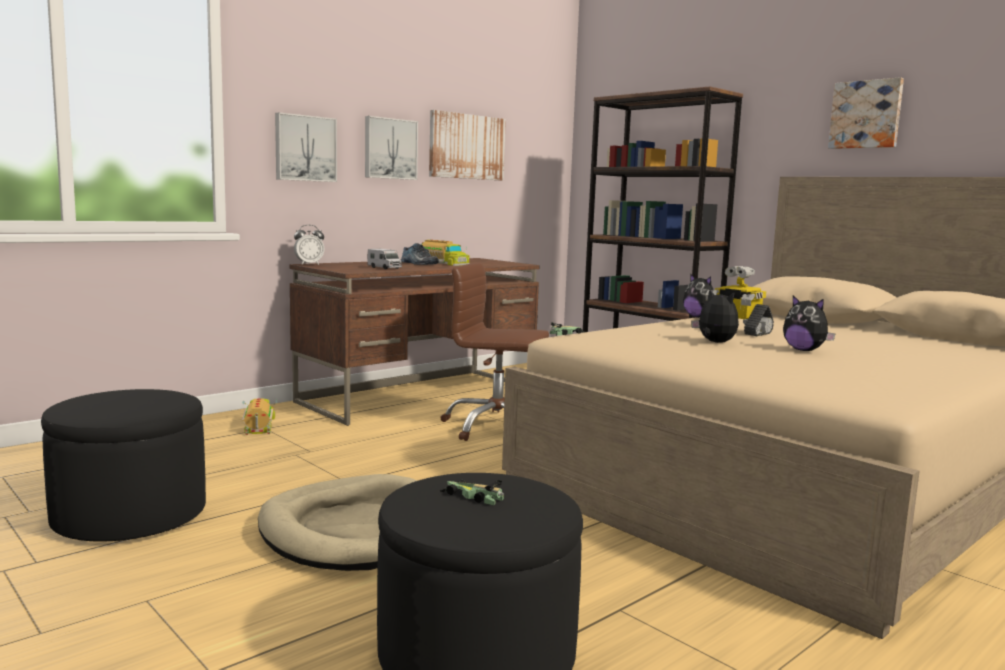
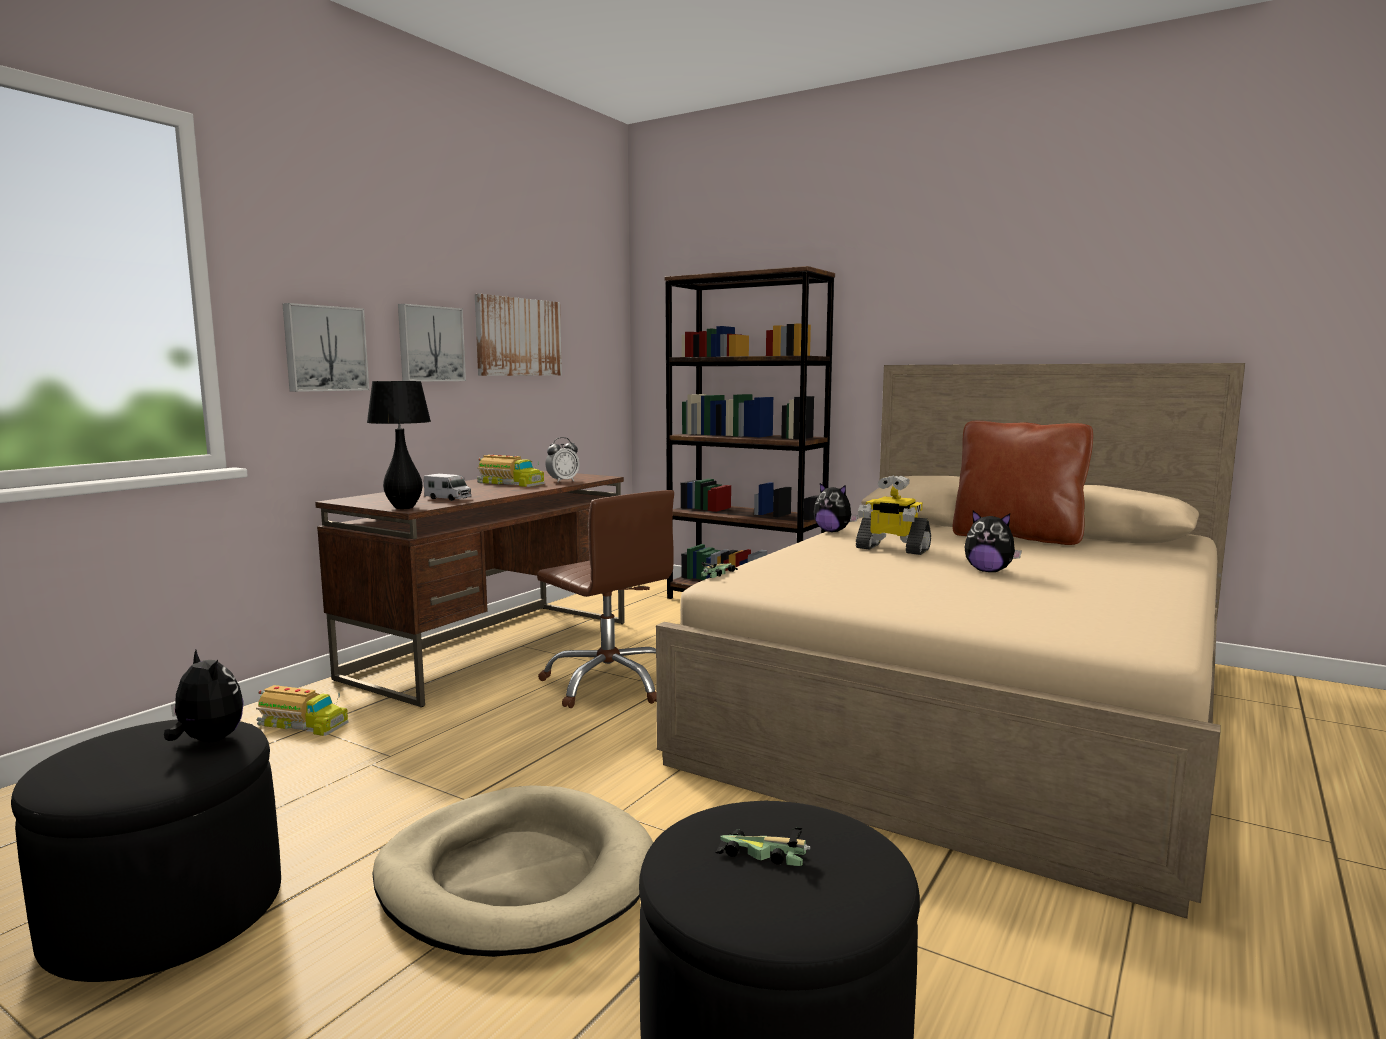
camera: 15 degrees left, 0 degrees up
toy truck [242,398,277,435] -> toy truck turned 135 degrees clockwise [256,685,349,736]
alarm clock [294,225,325,265] -> alarm clock moved to [545,437,579,482]
shoe [401,243,439,265] -> none
brown office chair [440,262,549,441] -> brown office chair turned 135 degrees counterclockwise [537,490,674,708]
plush toy [691,289,739,343] -> plush toy moved to [164,650,244,742]
picture [828,77,904,149] -> none
none -> black table lamp [367,381,431,509]
none -> brown pillow [953,421,1093,545]

